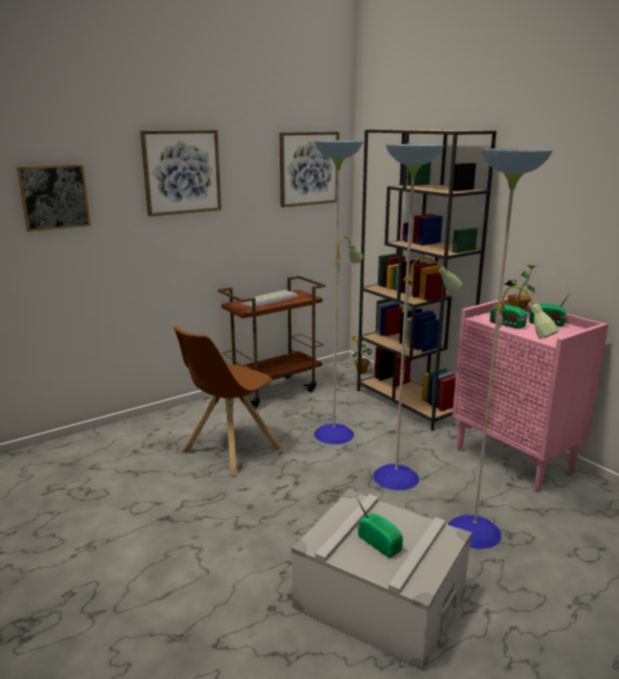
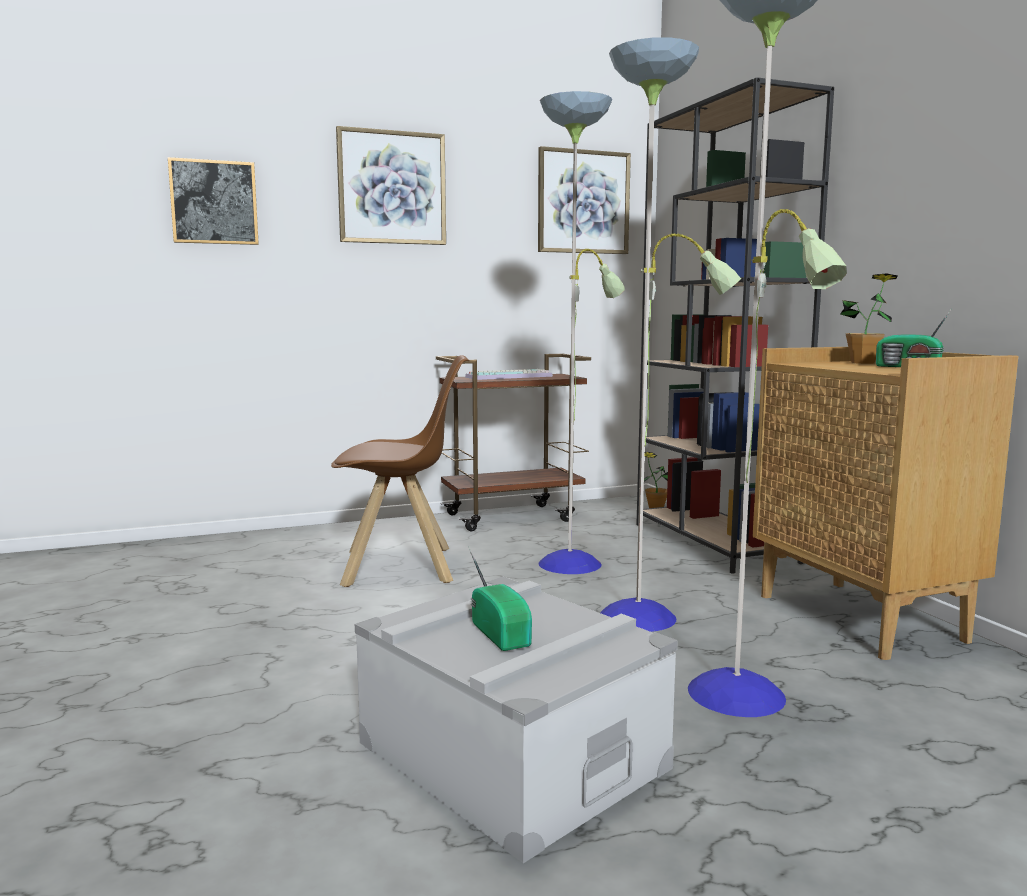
camera: 15 degrees right, 10 degrees down
brown chair [173,326,281,476] -> brown chair turned 150 degrees counterclockwise [331,355,470,587]
pink cabinet [452,298,608,492] -> brown cabinet [753,347,1018,660]
radio [490,296,532,329] -> none

